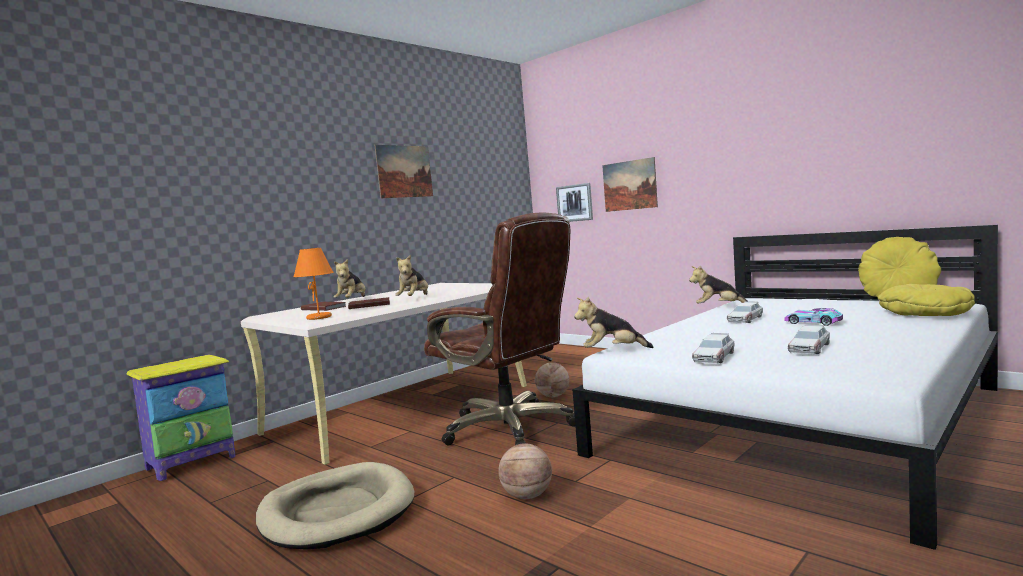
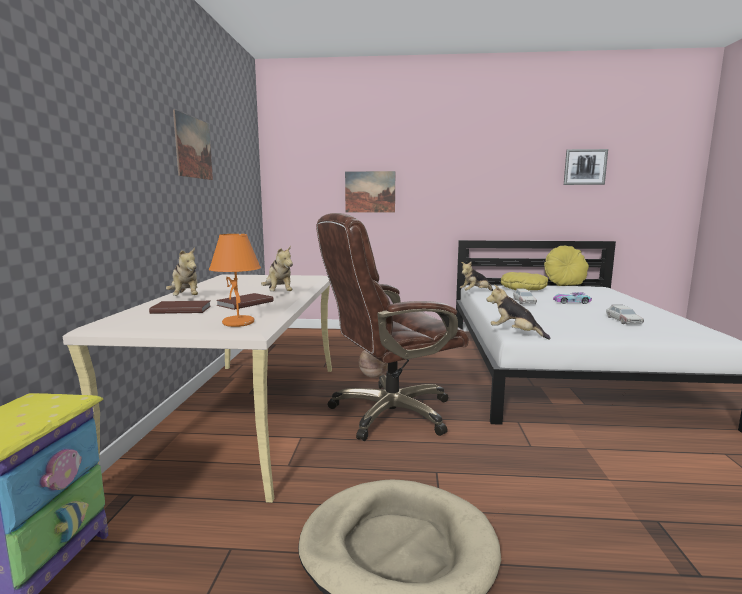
camera: 40 degrees left, 5 degrees up
brown office chair [424,212,575,446] -> brown office chair turned 150 degrees clockwise [316,213,469,441]
basketball [498,443,552,499] -> none
picture [556,183,593,222] -> picture moved to [564,149,608,185]
plush toy [574,297,654,348] -> plush toy turned 75 degrees clockwise [486,285,551,339]
toy car [692,333,735,364] -> none
yellow pillow [878,284,975,316] -> yellow pillow moved to [501,272,548,290]

